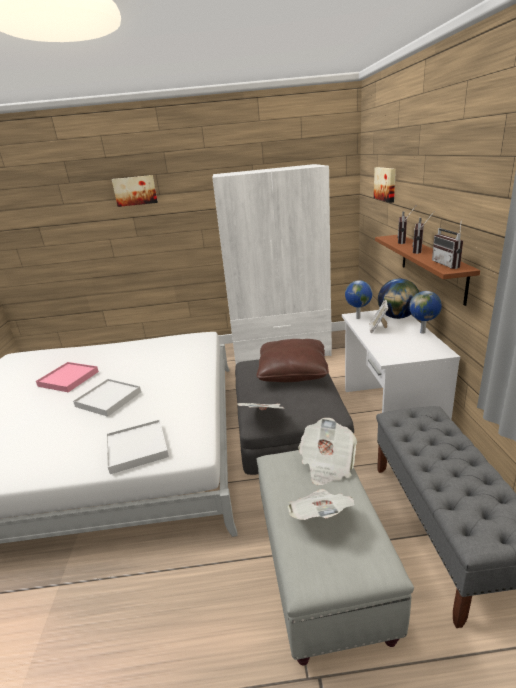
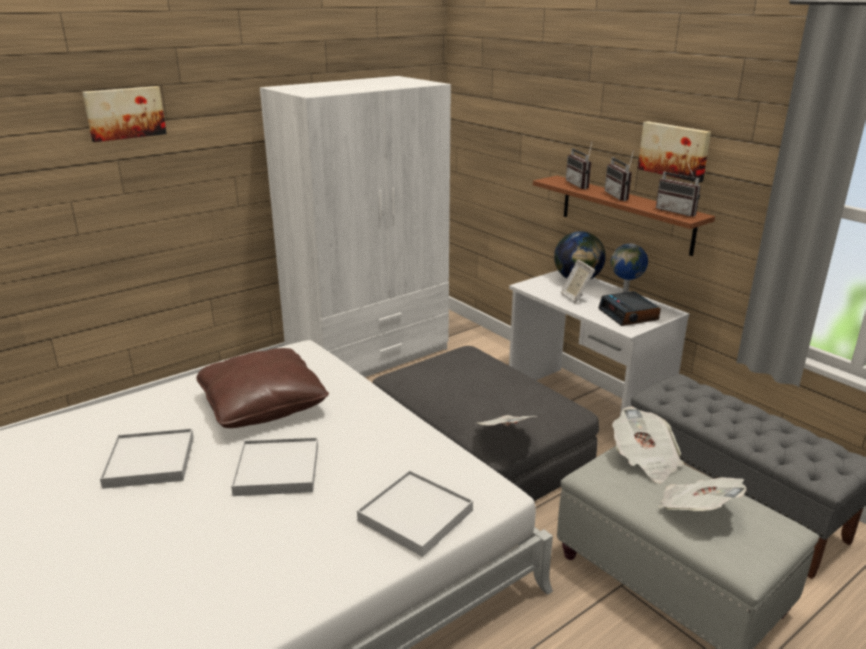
camera: 35 degrees left, 0 degrees up
pink tray [36,362,99,392] -> white tray [100,428,194,489]
brown pillow [257,339,329,382] -> brown pillow moved to [196,348,329,428]
globe [345,280,373,319] -> none
picture [374,167,396,203] -> picture moved to [638,121,711,183]
none -> alarm clock [598,291,661,326]

